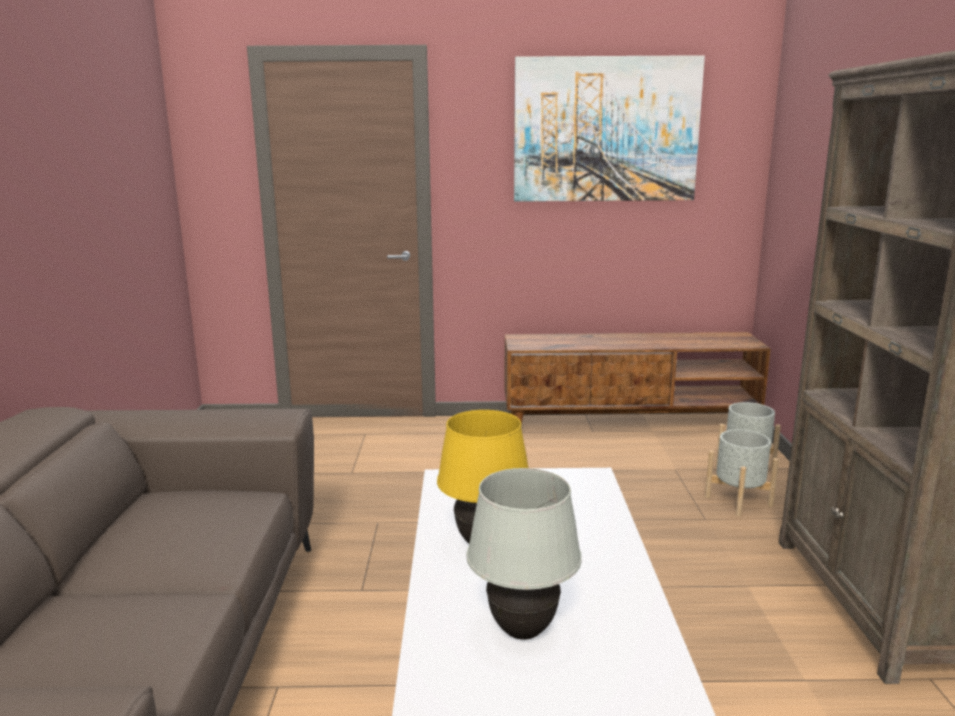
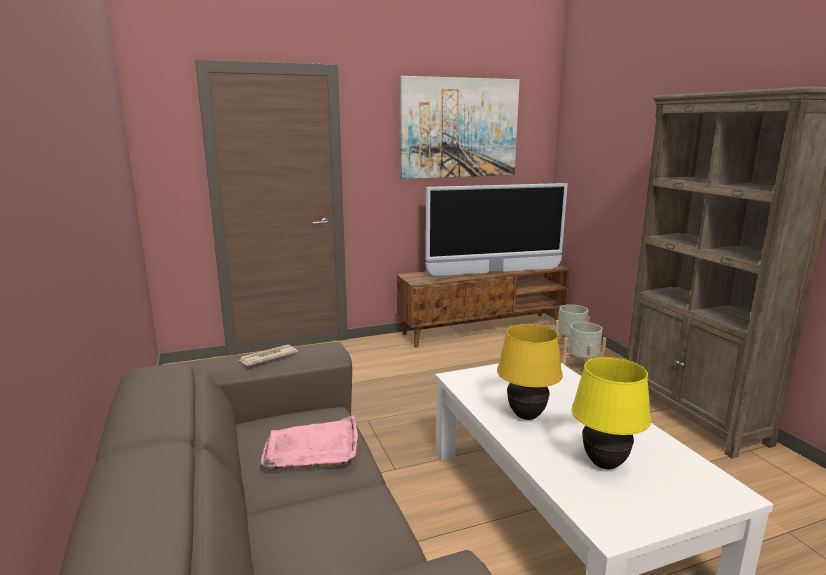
camera: 20 degrees left, 0 degrees up
white table lamp [466,468,582,640] -> yellow table lamp [571,357,651,469]
none -> newspaper [239,344,298,366]
none -> pink tray [261,415,358,471]
none -> television [425,183,568,276]

